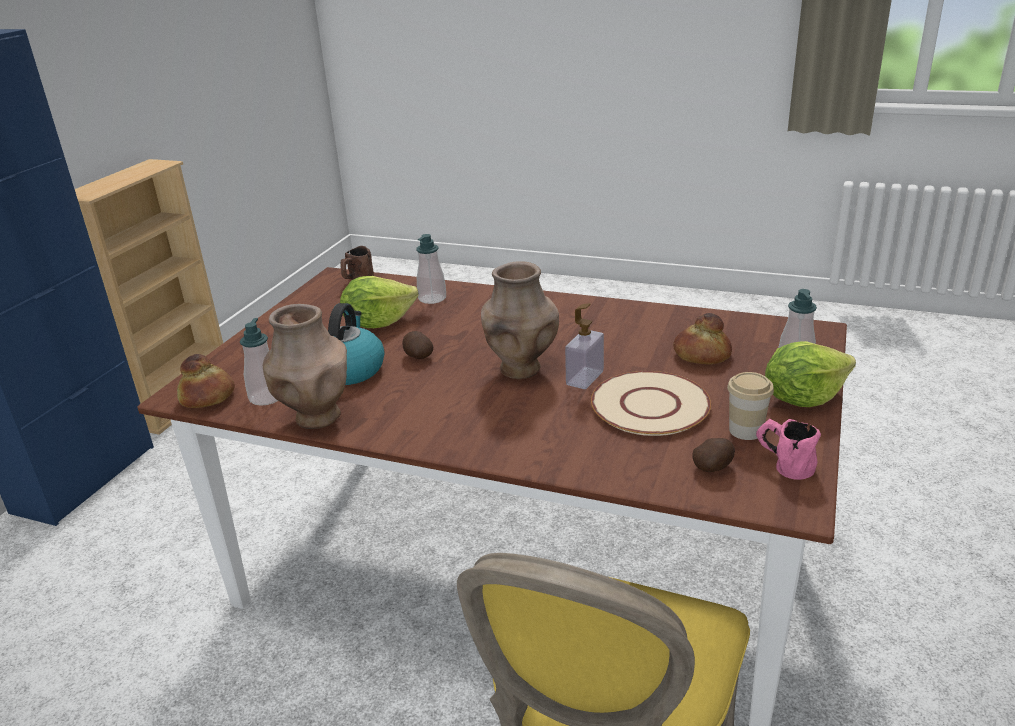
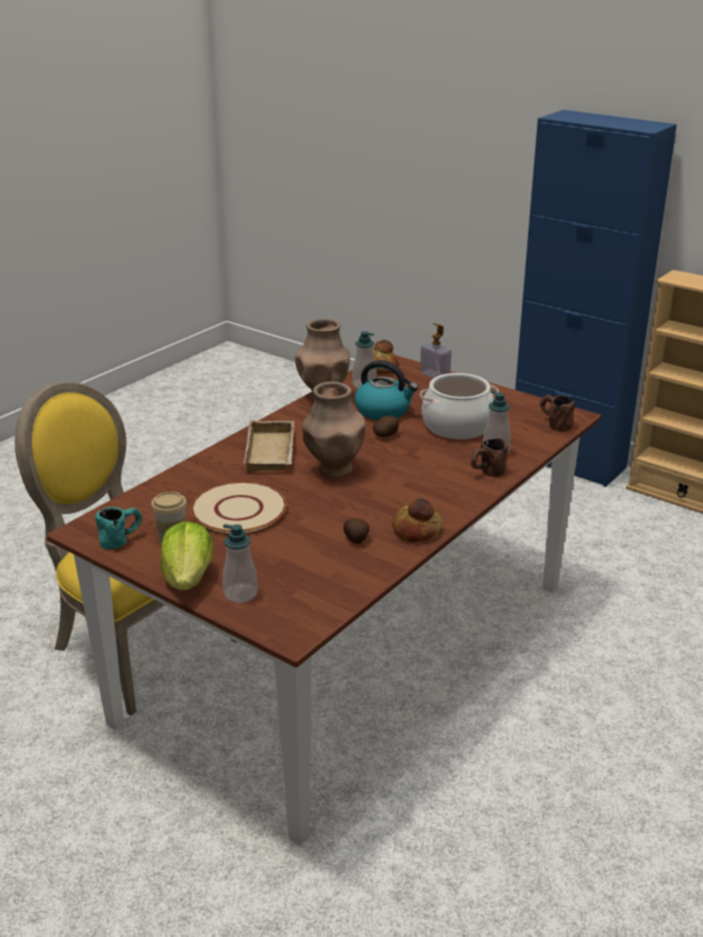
camera: 105 degrees right, 0 degrees up
lettuce [340,276,418,328] -> cooking pot [420,373,499,439]
soap dispenser [565,303,604,389] -> soap dispenser moved to [420,323,452,378]
bread [673,313,732,364] -> bread moved to [392,498,442,543]
potato [692,438,735,472] -> potato moved to [343,518,370,544]
pink mug [756,419,821,480] -> turquoise mug [95,507,142,549]
none -> beige tray [244,420,294,472]
none -> brown mug [471,438,508,477]

